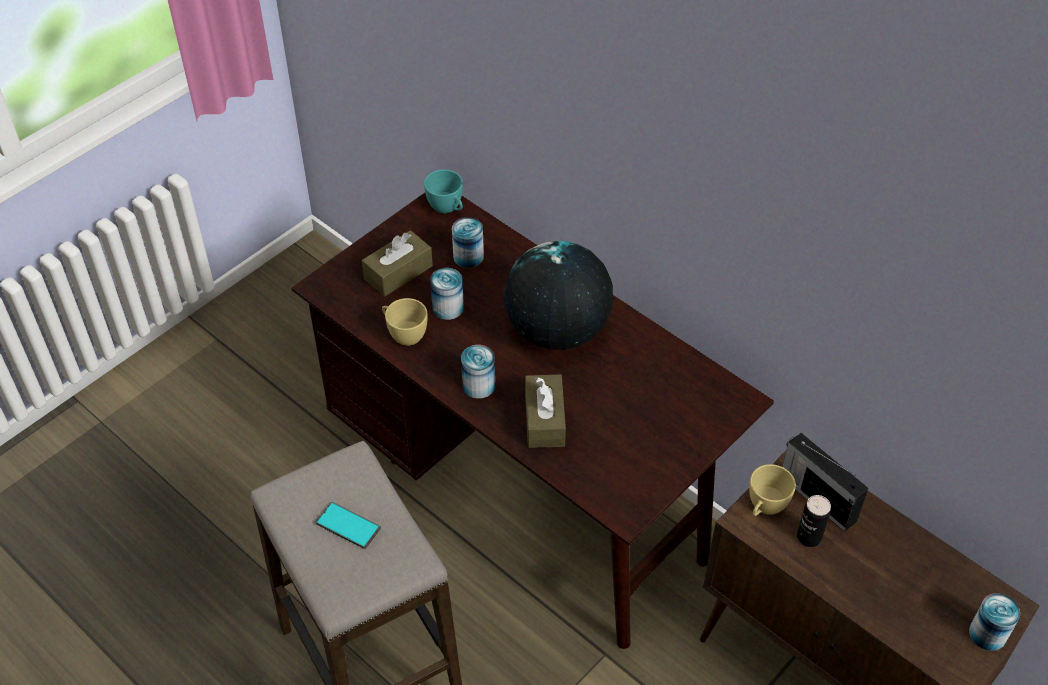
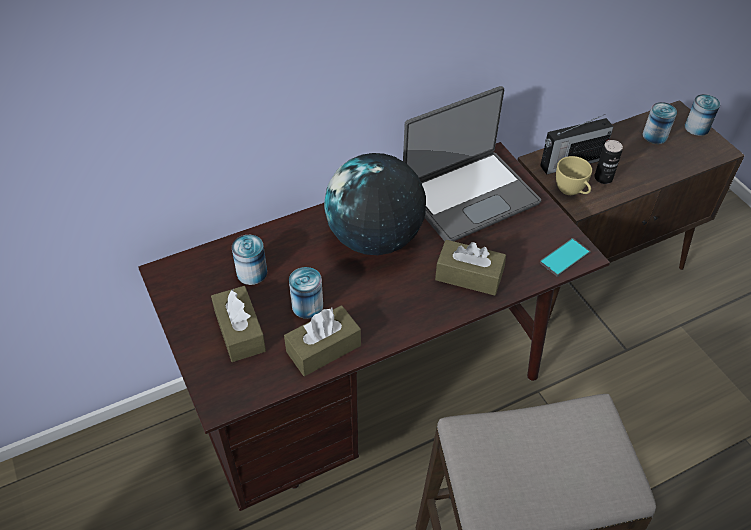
camera: 70 degrees left, 0 degrees up
phone [316,502,381,549] -> phone moved to [540,238,591,277]
yellow cup [382,298,428,346] -> brown tissue box [284,306,361,376]
turquoise cup [424,170,463,214] -> none
can [461,345,495,399] -> can moved to [643,102,677,144]
none -> laptop [403,86,541,241]

